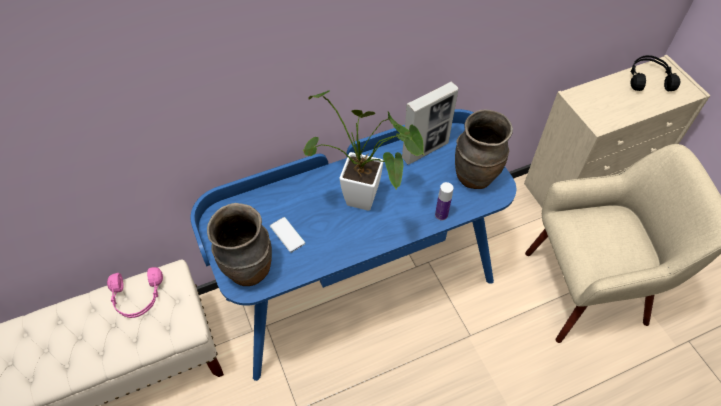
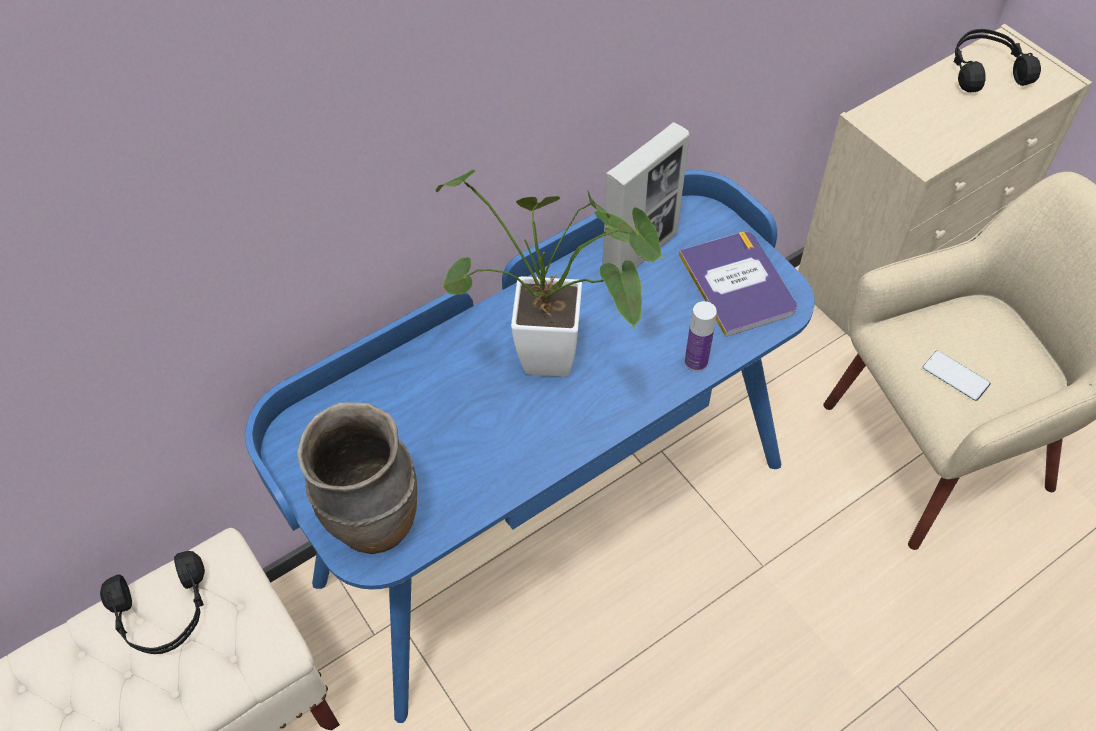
camera: 10 degrees left, 0 degrees up
pink headphones [107,267,163,318] -> black headphones [100,551,205,654]
phone [270,217,306,253] -> phone moved to [923,351,991,401]
brown vase [455,109,513,189] -> book [679,232,797,337]

